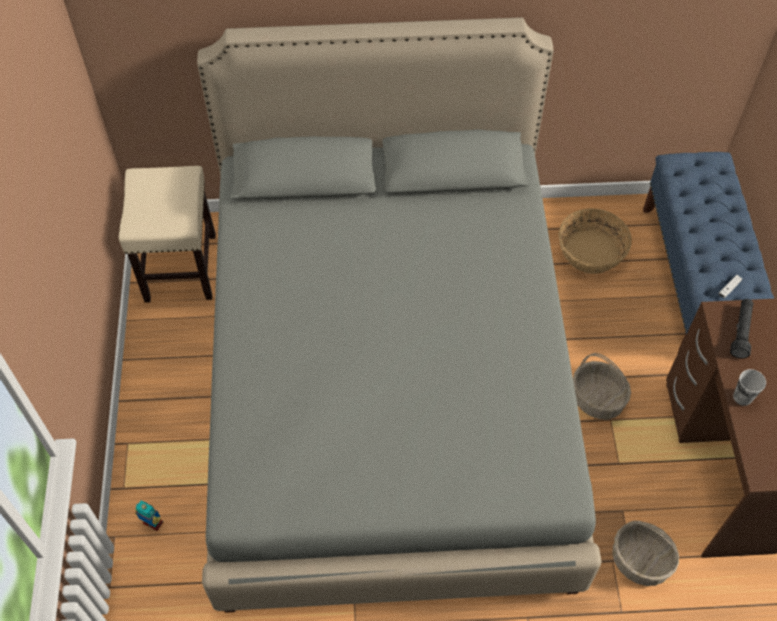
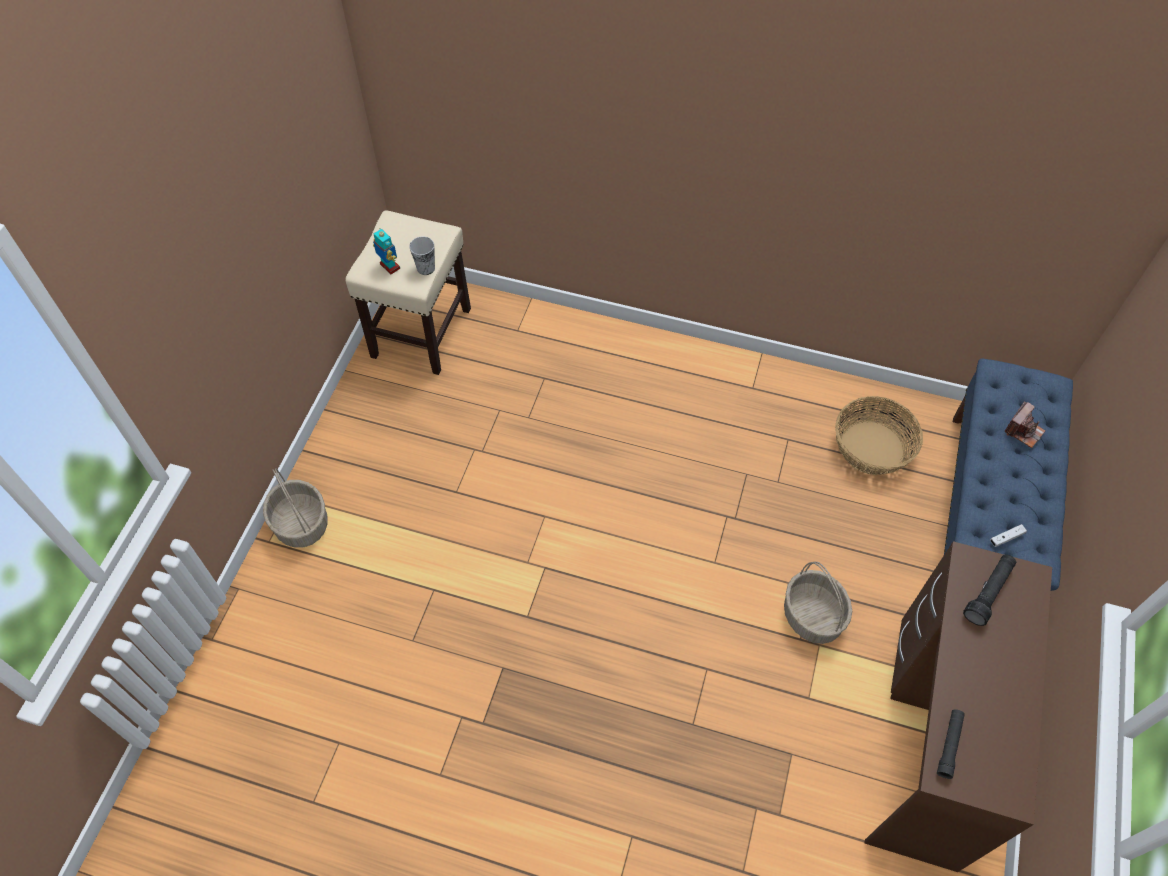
camera: 20 degrees right, 0 degrees up
toy robot [135,501,164,531] -> toy robot moved to [373,229,400,274]
grey bed [197,17,602,612] -> none
basket [613,521,679,586] -> basket moved to [263,468,328,548]
cup [733,369,766,406] -> cup moved to [409,236,435,275]
none -> black flashlight [937,709,965,779]
none -> camera [1004,401,1045,448]

